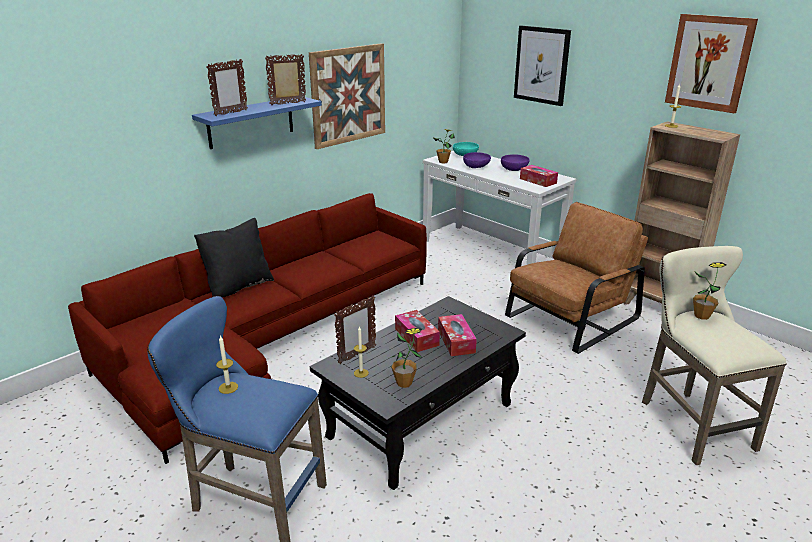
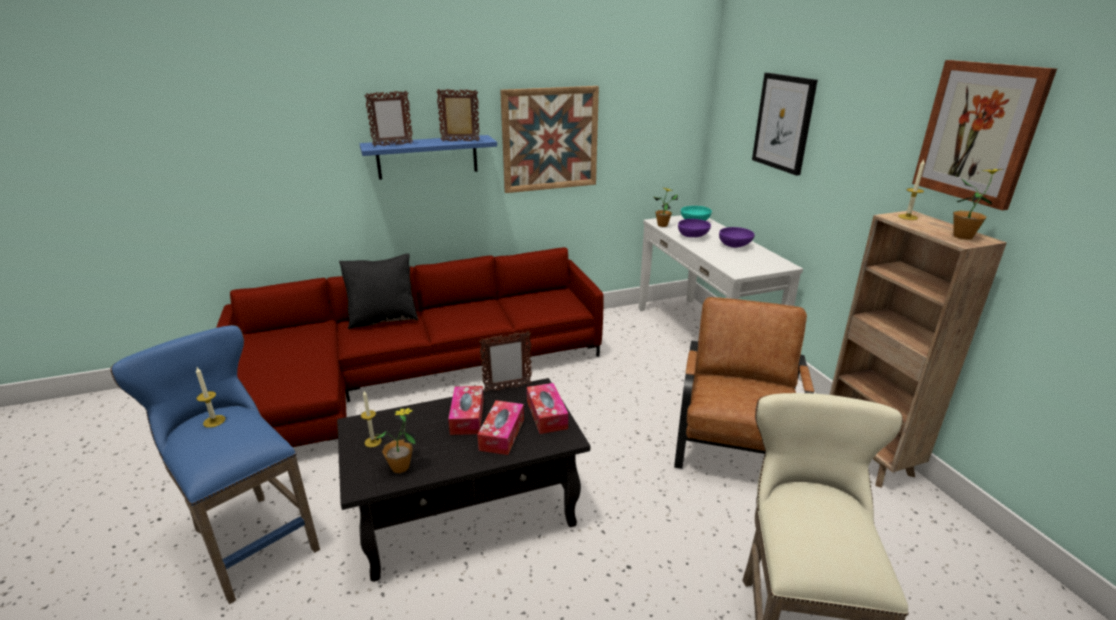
camera: 25 degrees right, 0 degrees up
picture frame [334,295,376,364] -> picture frame moved to [479,331,532,393]
brown armchair [505,202,648,354] -> brown armchair turned 60 degrees counterclockwise [674,297,814,469]
tissue box [520,165,558,187] -> tissue box moved to [527,383,568,434]
potted plant [693,262,726,320] -> potted plant moved to [953,169,1005,240]

